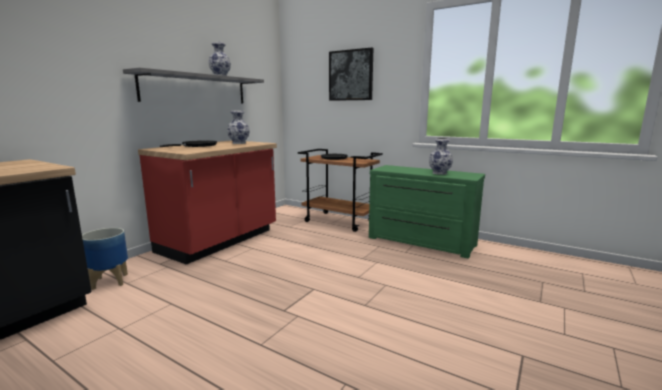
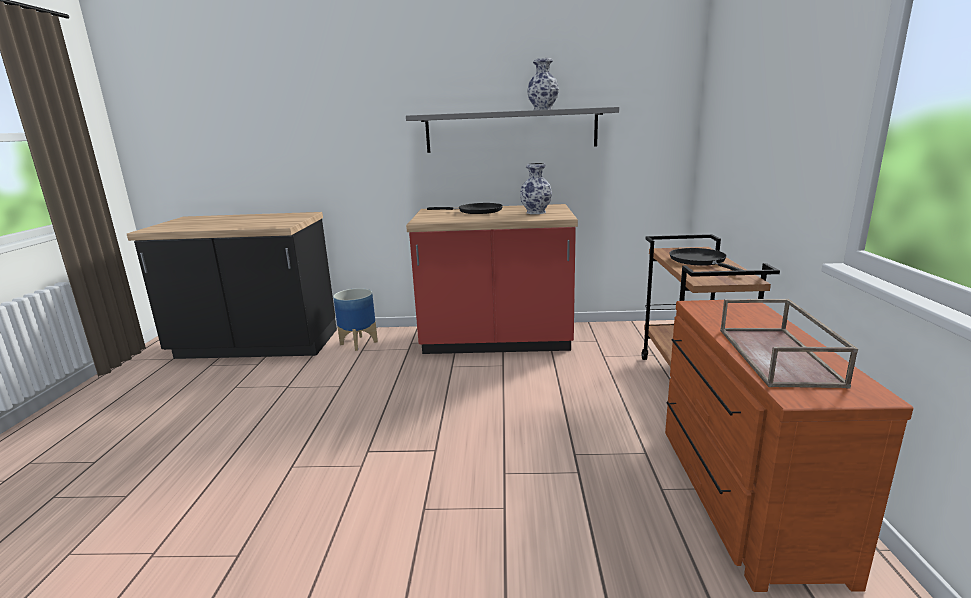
camera: 60 degrees right, 5 degrees up
picture [329,47,373,101] -> none
green dresser [369,165,485,259] -> brown dresser [665,300,913,592]
vase [429,138,453,175] -> brown tray [720,299,858,388]

